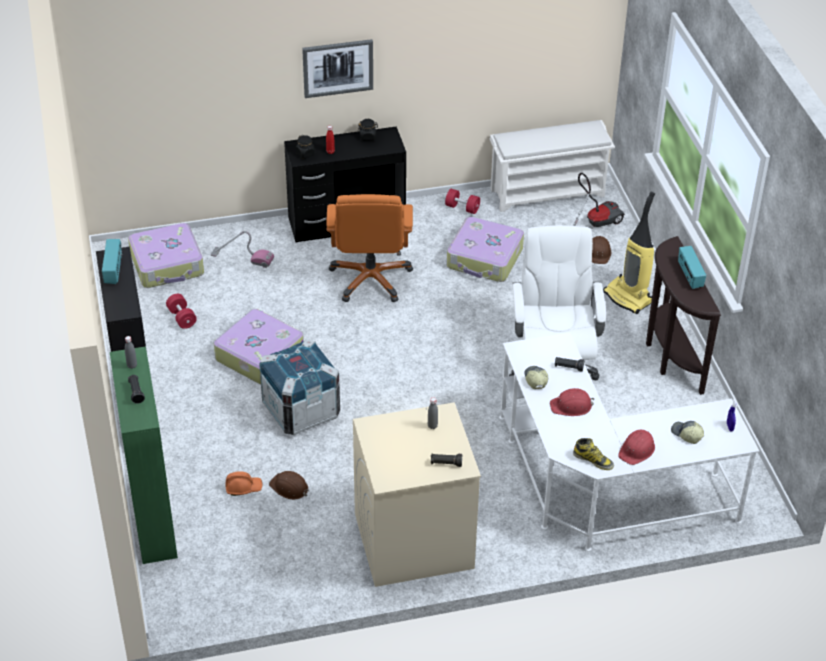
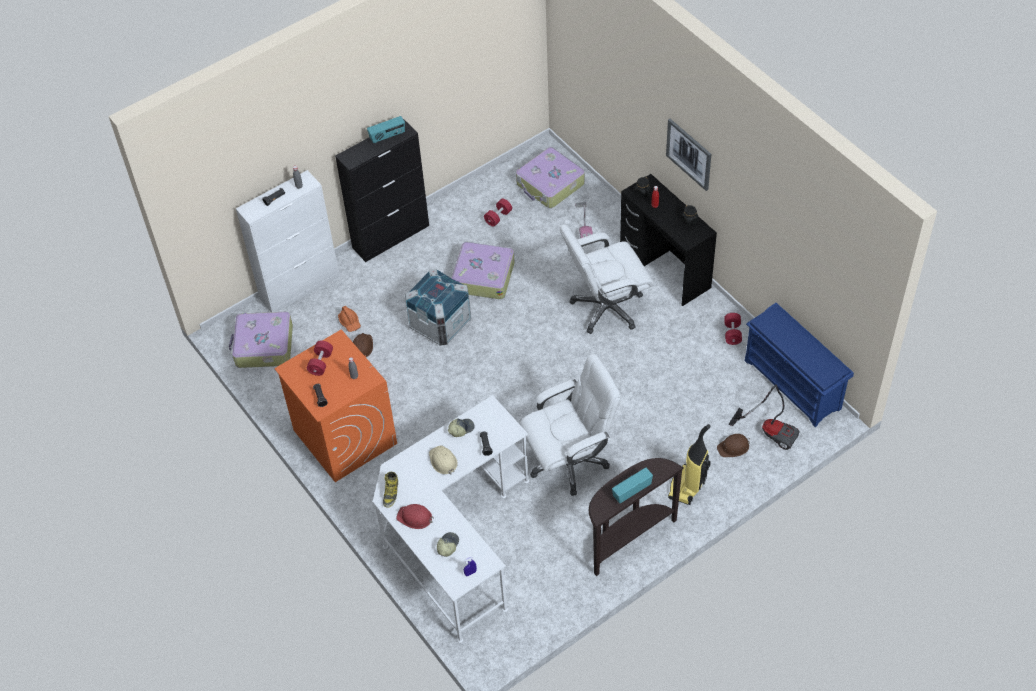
camera: 70 degrees right, 10 degrees up
green cabinet [110,346,178,564] -> white cabinet [236,170,340,312]
orange office chair [326,194,413,302] -> white office chair [560,224,654,334]
beige washing machine [353,402,481,587] -> orange washing machine [274,329,397,482]
suitcase [447,217,524,282] -> suitcase moved to [229,312,293,368]
white shoe rack [490,120,615,212] -> blue shoe rack [745,303,854,427]
red hard hat [550,388,594,416] -> beige hard hat [429,445,458,474]
none -> red dumbbell [307,340,333,376]

